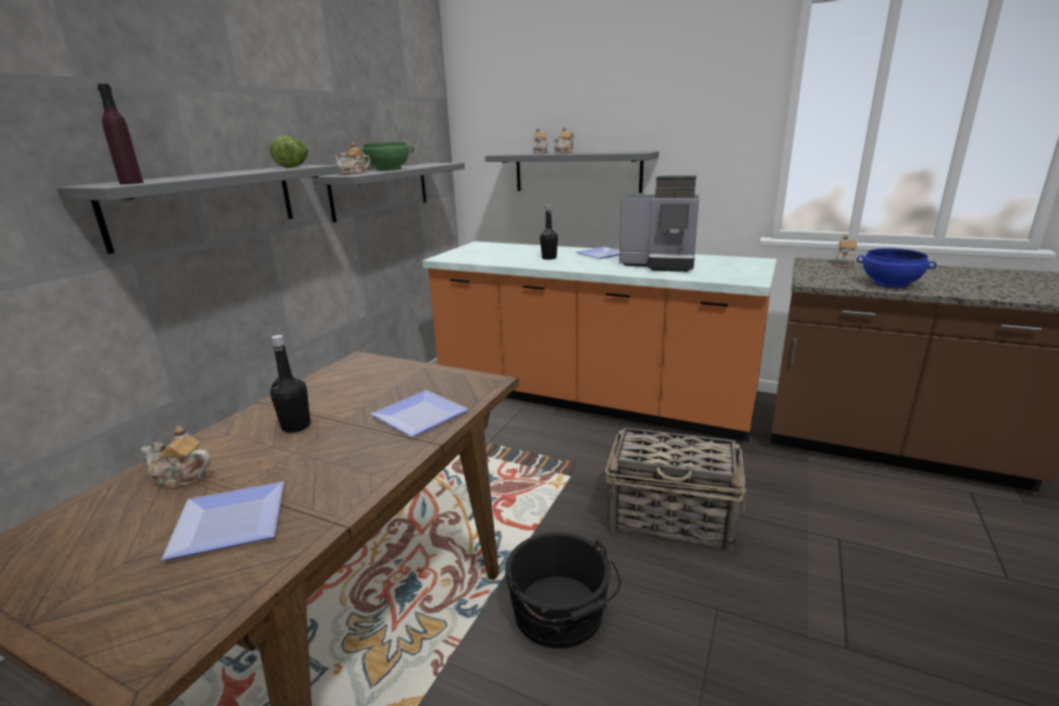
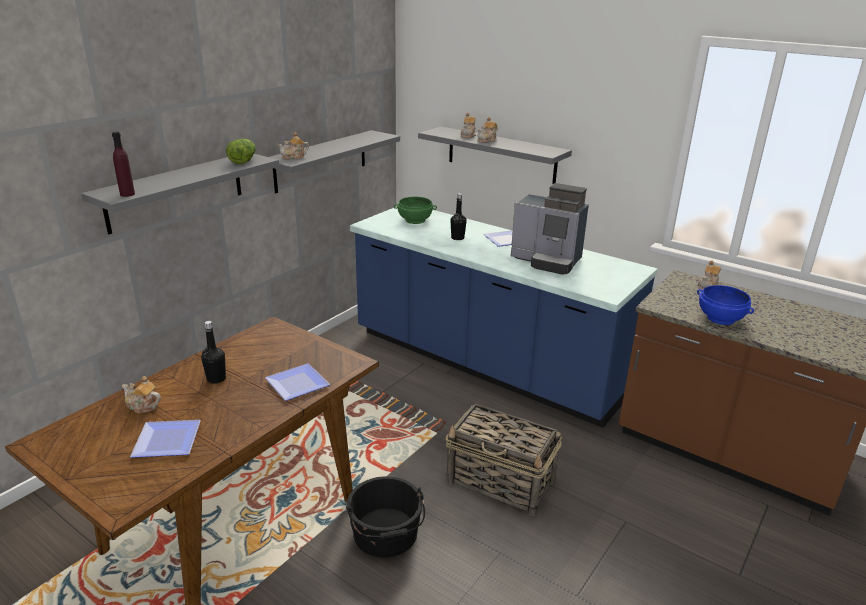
camera: 10 degrees right, 5 degrees up
green bowl [360,142,414,171] -> green bowl moved to [394,197,437,224]
orange counter [422,241,777,442] -> blue counter [350,208,658,428]

